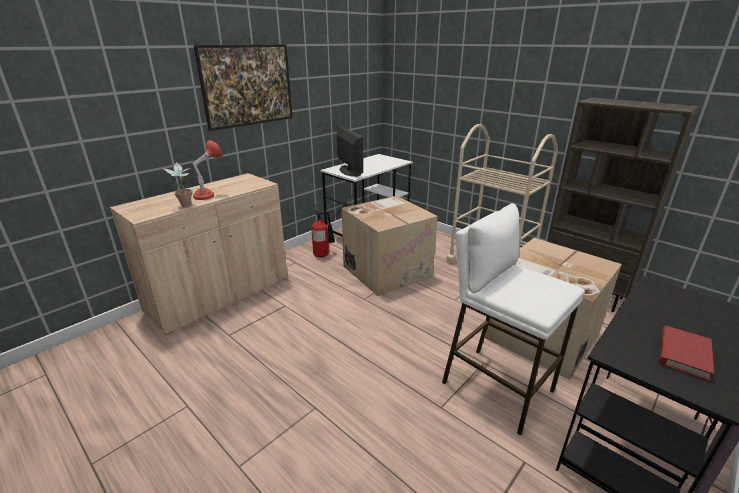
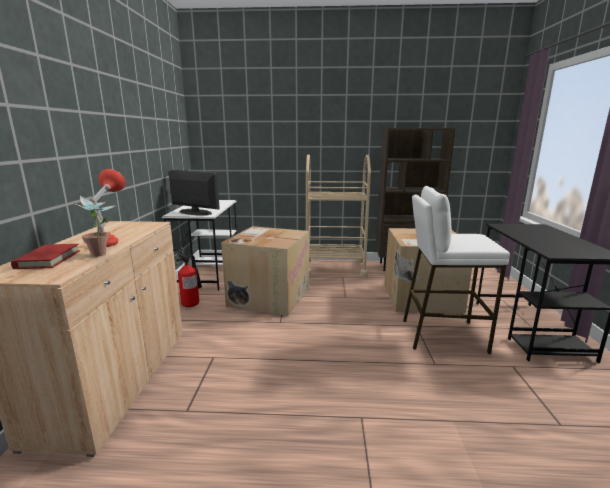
camera: 40 degrees left, 10 degrees down
picture [194,44,293,131] -> none
red book [659,326,714,382] -> red book moved to [11,244,80,269]

